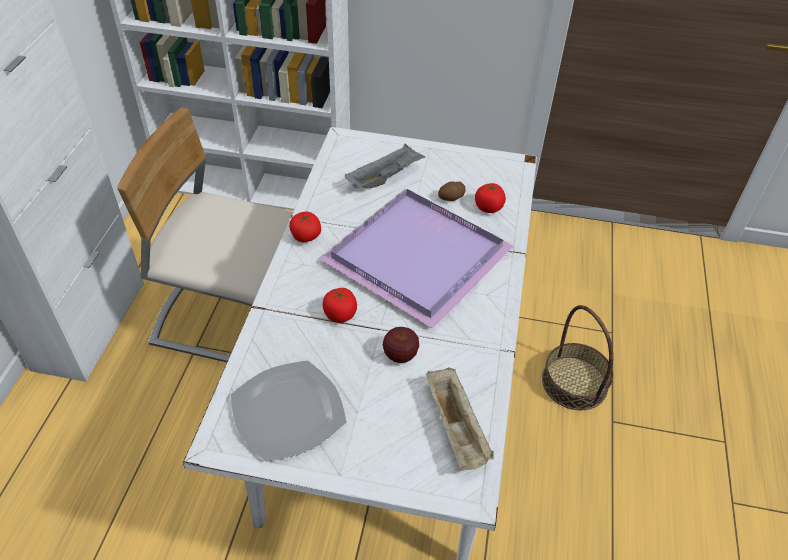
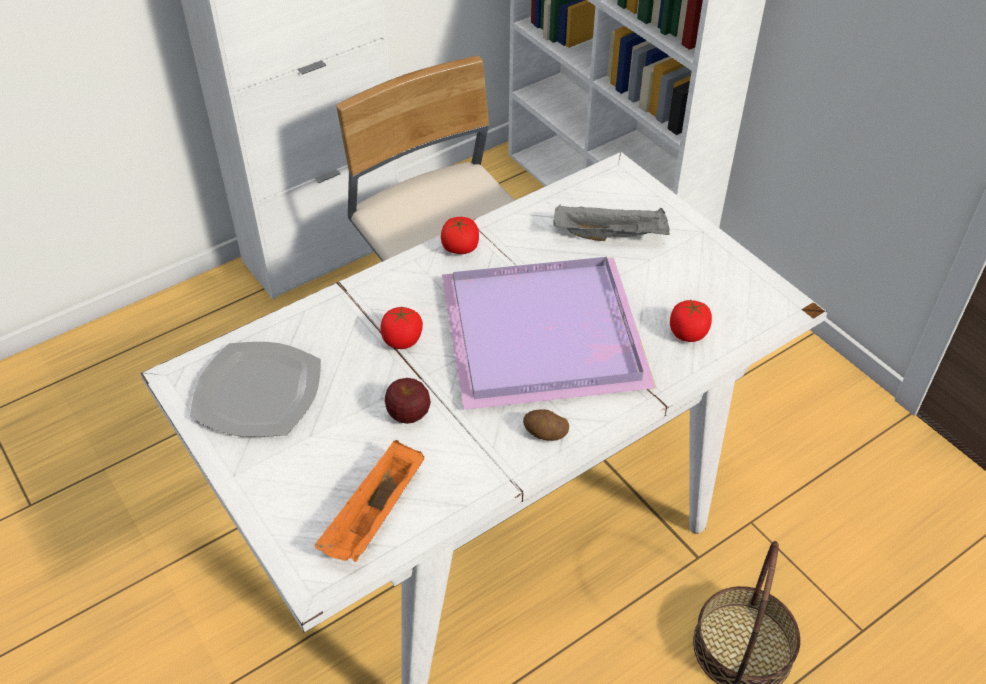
camera: 45 degrees right, 0 degrees up
beige tray [426,367,494,471] -> orange tray [315,440,424,562]
potato [438,182,466,201] -> potato moved to [523,409,569,441]

